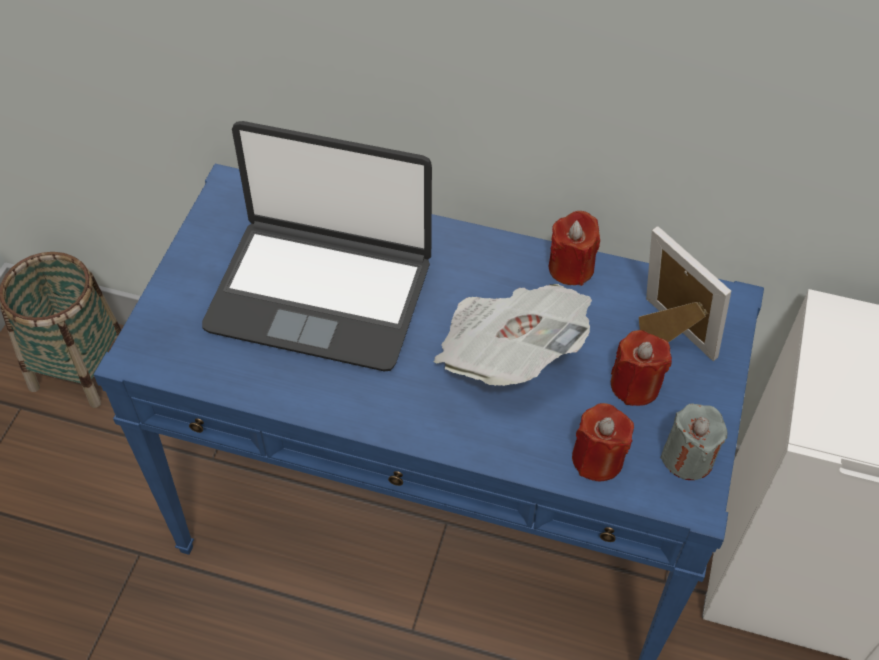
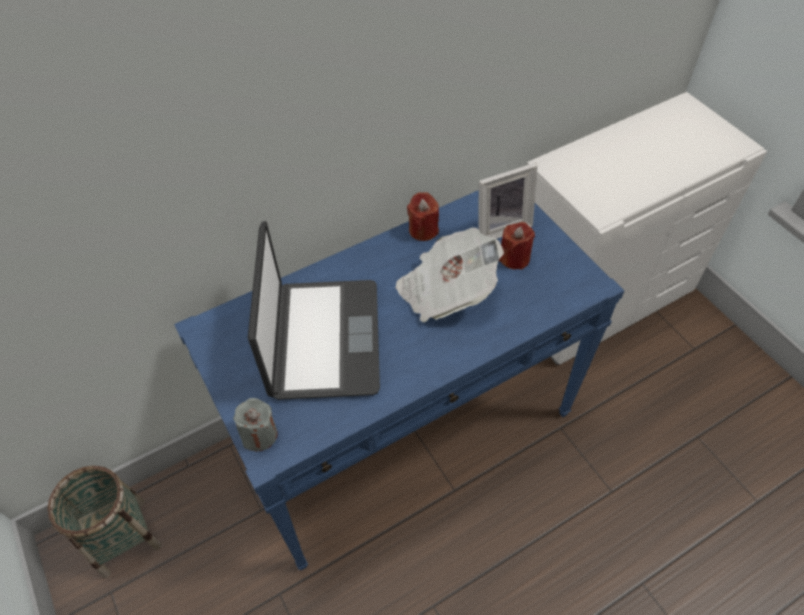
camera: 45 degrees left, 0 degrees up
laptop [202,121,432,372] -> laptop turned 60 degrees counterclockwise [248,221,380,400]
red candle [572,403,634,481] -> none
picture frame [639,227,731,361] -> picture frame turned 150 degrees clockwise [478,163,538,239]
grey candle [661,404,728,480] -> grey candle moved to [233,398,278,452]

